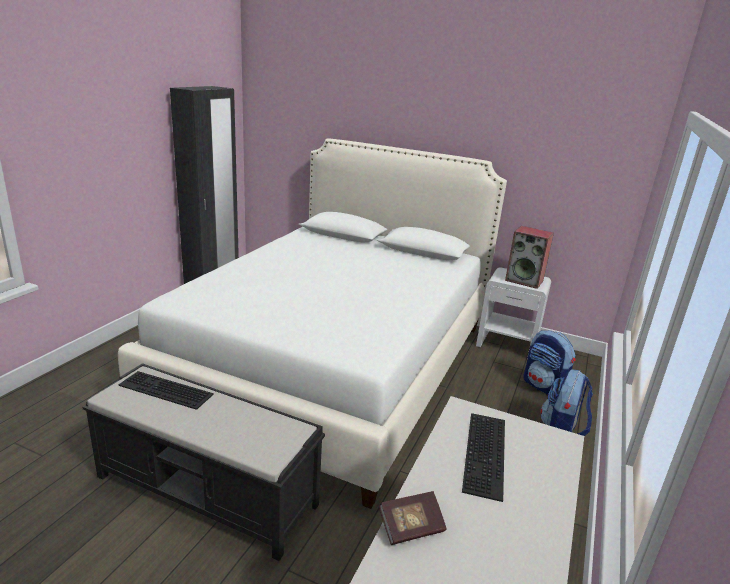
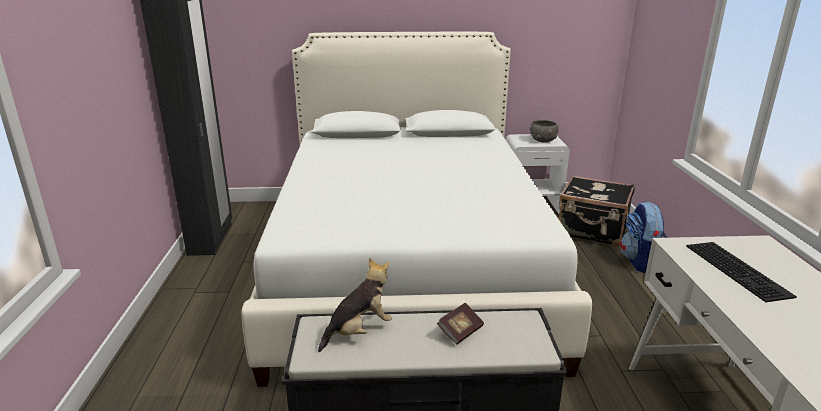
camera: 25 degrees left, 0 degrees up
keyboard [118,371,214,410] -> plush toy [318,258,392,352]
book [379,491,447,545] -> book moved to [437,303,484,345]
speaker [505,226,554,289] -> grey bowl [529,120,559,143]
backpack [523,330,576,395] -> black suitcase [559,175,635,246]

